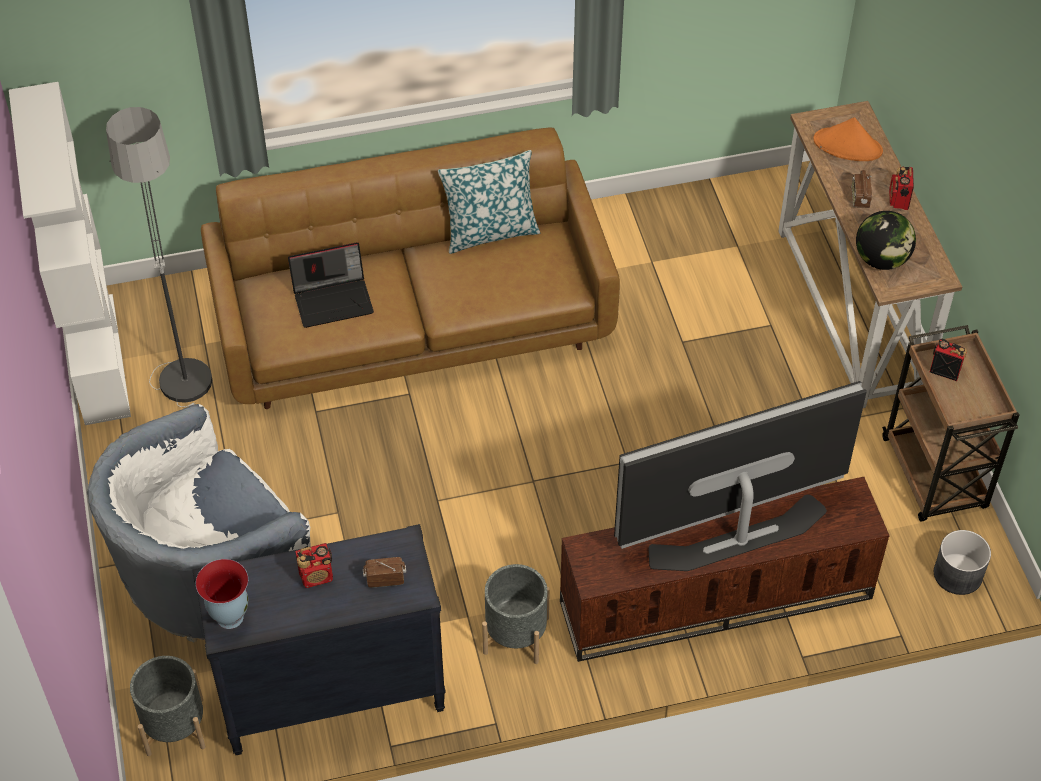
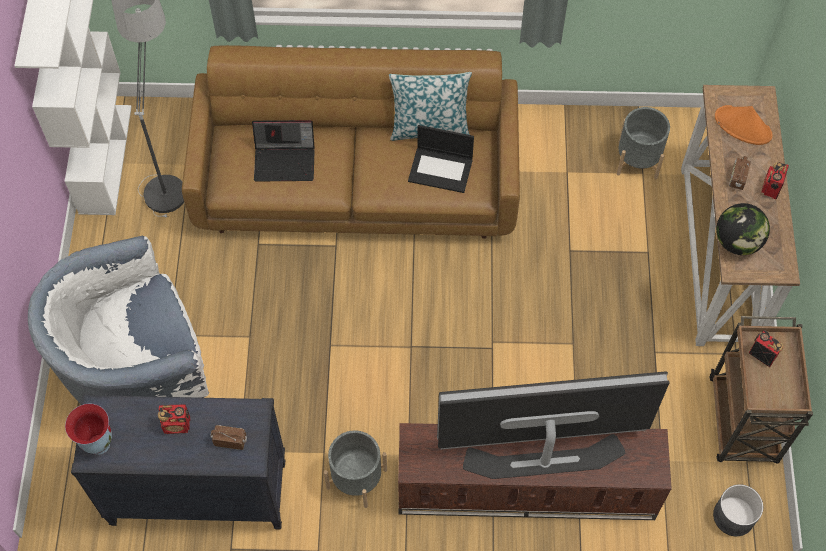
camera: 15 degrees right, 10 degrees up
grey planter [130,656,206,756] -> grey planter moved to [617,107,670,179]
none -> laptop [408,125,474,193]

